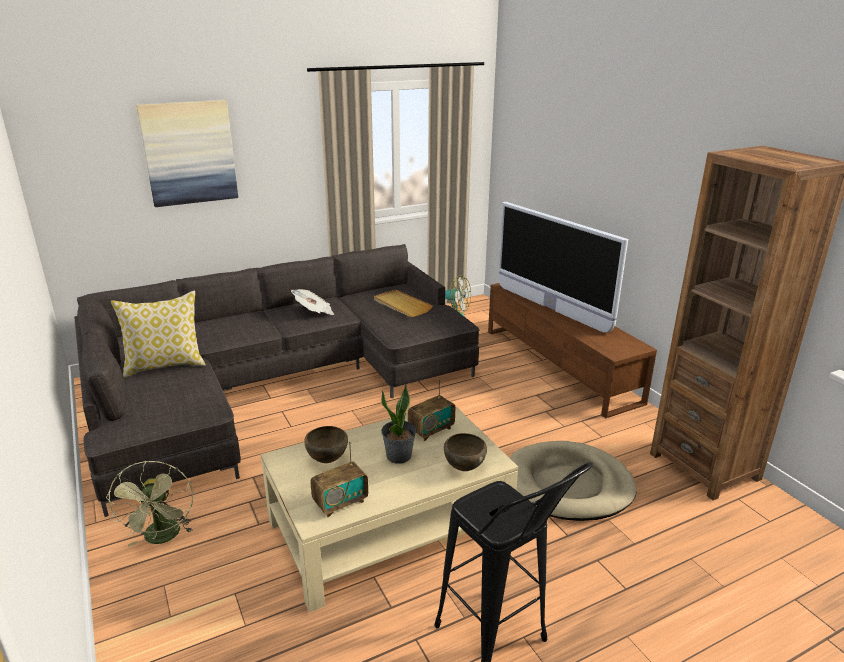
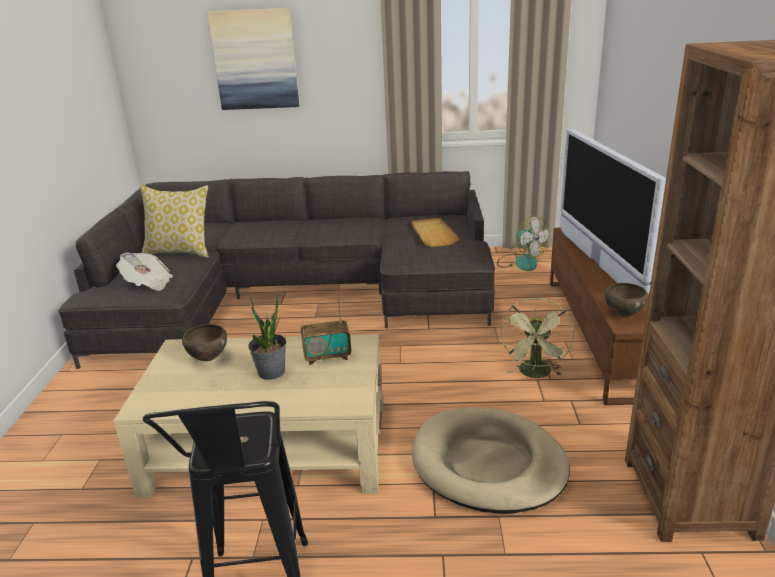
camera: 30 degrees right, 0 degrees up
green fan [106,461,193,547] -> green fan moved to [500,298,574,378]
newspaper [291,289,334,315] -> newspaper moved to [116,253,173,291]
radio [310,441,368,518] -> none
brown bowl [444,433,487,471] -> brown bowl moved to [605,283,648,317]

